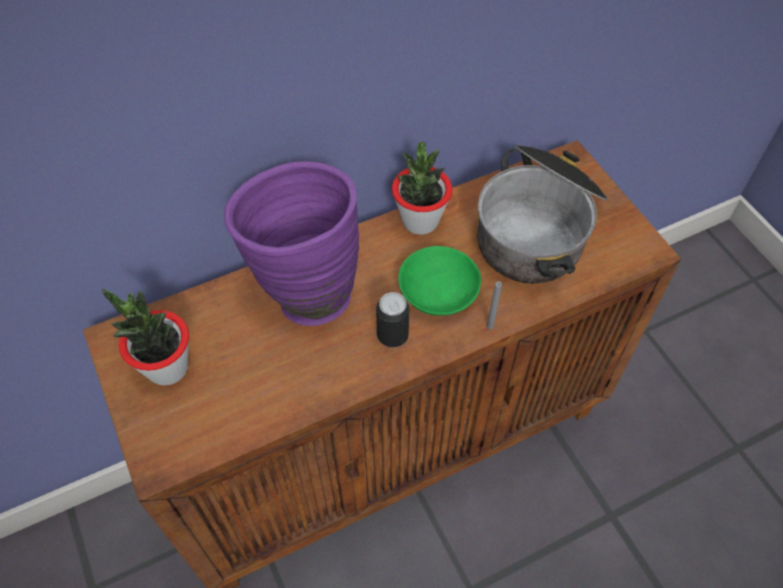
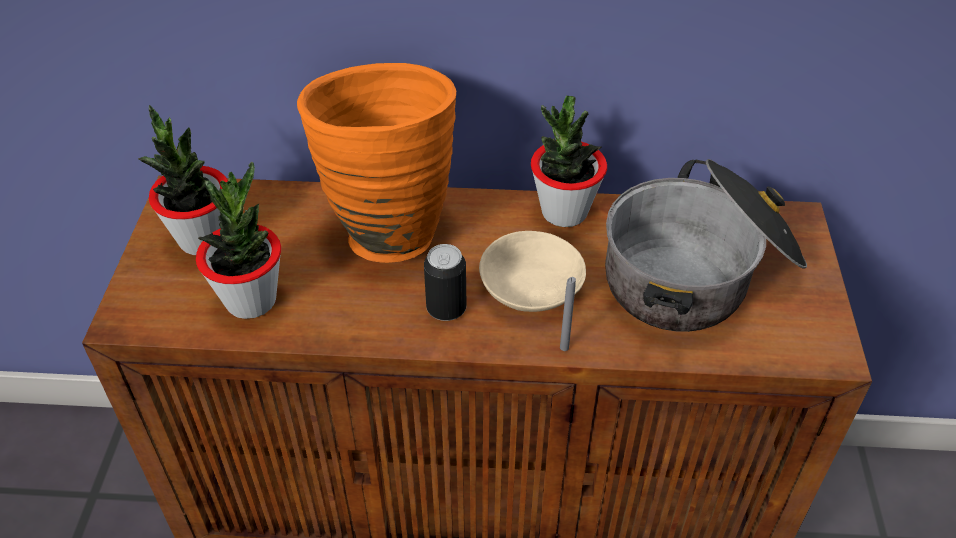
camera: 30 degrees right, 10 degrees down
purple vase [224,161,359,326] -> orange vase [297,63,456,263]
green bowl [398,246,481,316] -> beige bowl [479,231,586,312]
none -> potted plant [196,162,281,319]

